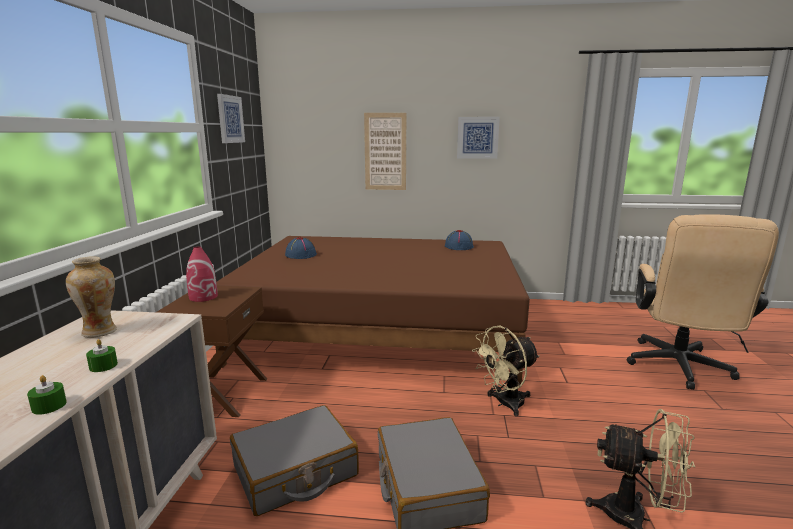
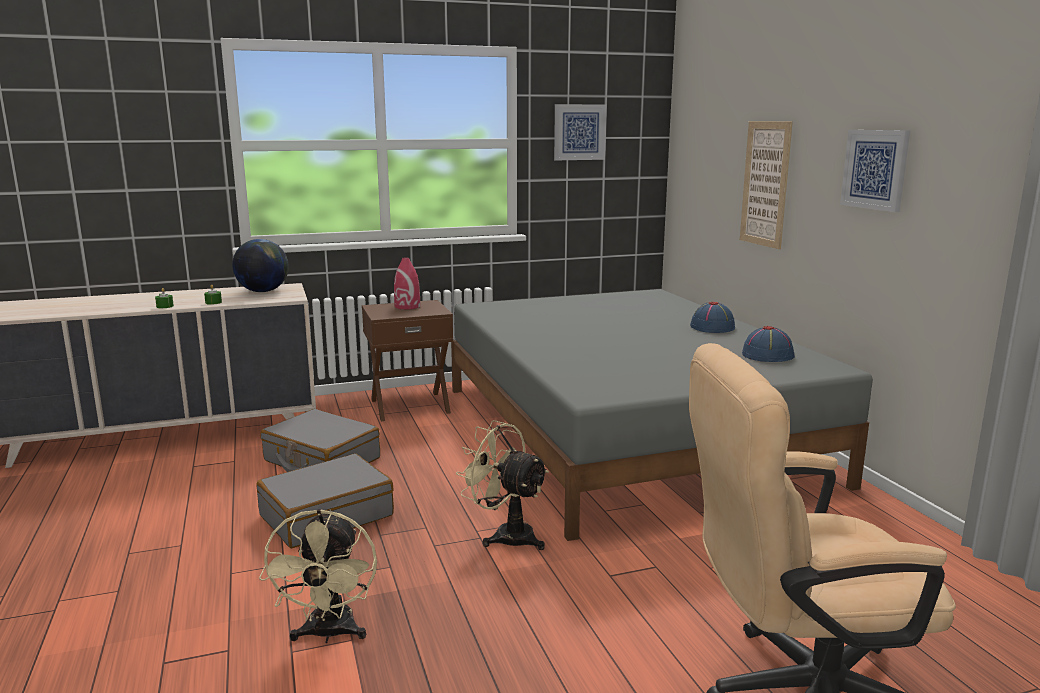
camera: 65 degrees right, 0 degrees up
vase [66,256,117,338] -> globe [232,239,289,292]
brown bed [215,236,530,384] -> grey bed [451,289,873,541]
blue hat [285,237,317,259] -> blue hat moved to [690,302,735,333]

